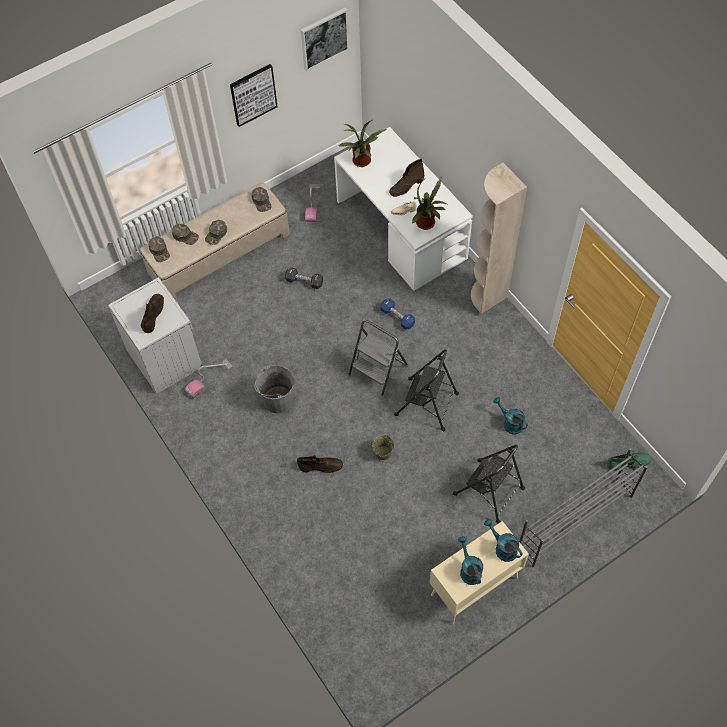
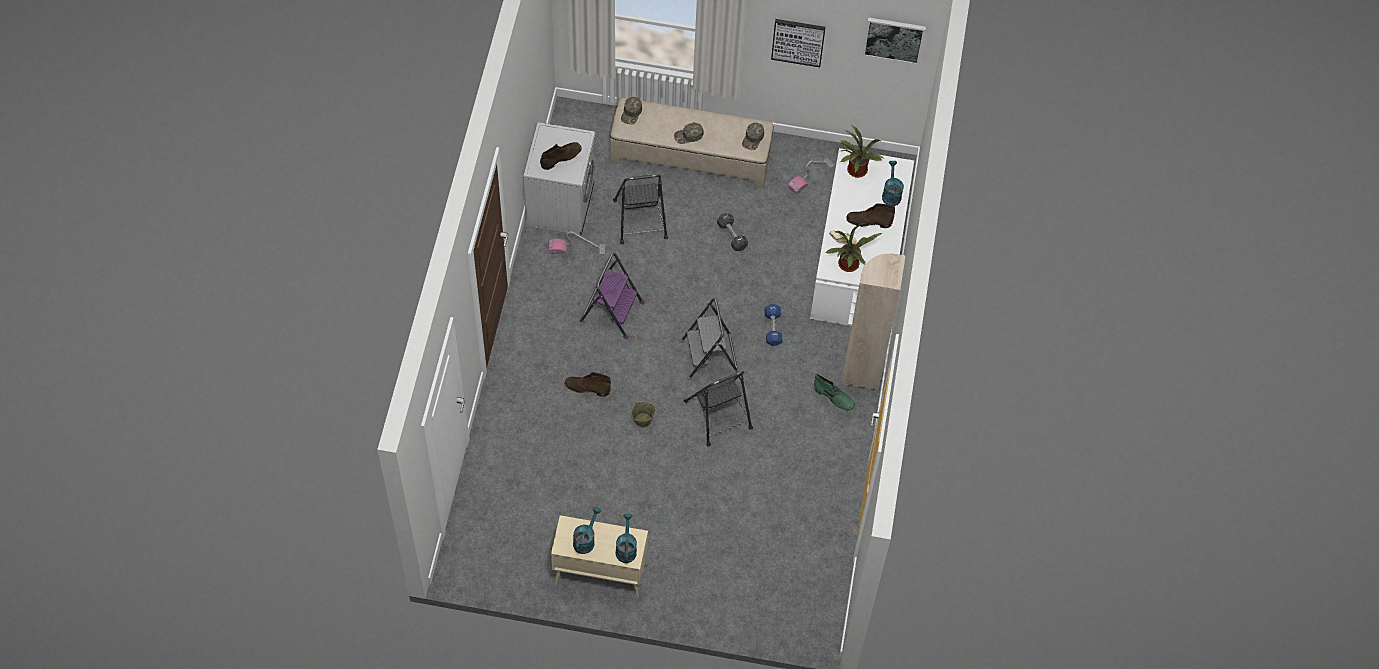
camera: 40 degrees right, 0 degrees up
green cap [172,224,199,245] -> none
grey bucket [254,365,294,414] -> purple step ladder [580,253,645,339]
brown boot [297,455,343,473] -> brown boot turned 150 degrees clockwise [565,372,611,397]
black step ladder [453,445,525,524] -> black step ladder moved to [613,175,668,244]
turquoise watering can [493,397,528,434] -> turquoise watering can moved to [882,161,904,206]
grey shoe rack [519,448,648,567] -> none
green boot [607,453,651,471] -> green boot moved to [814,374,855,411]

